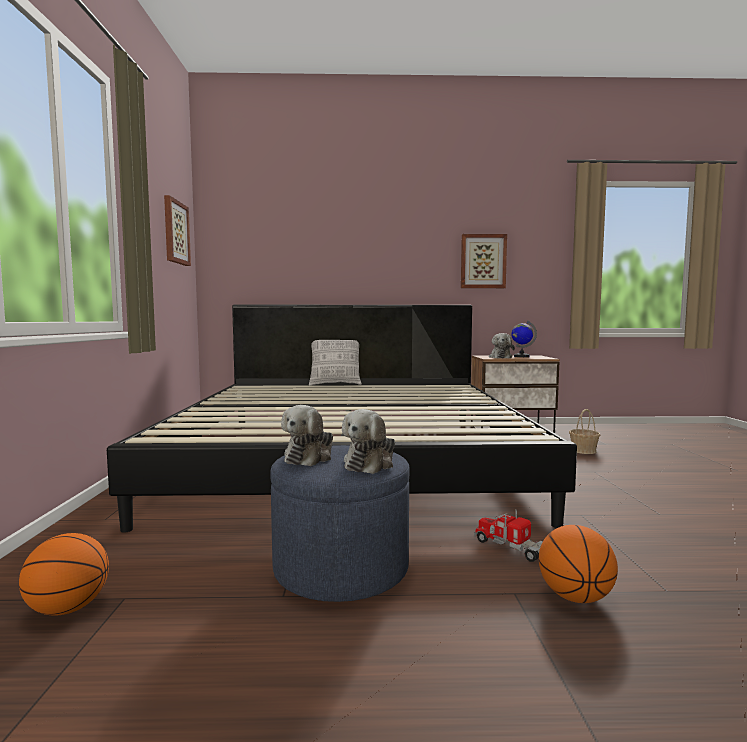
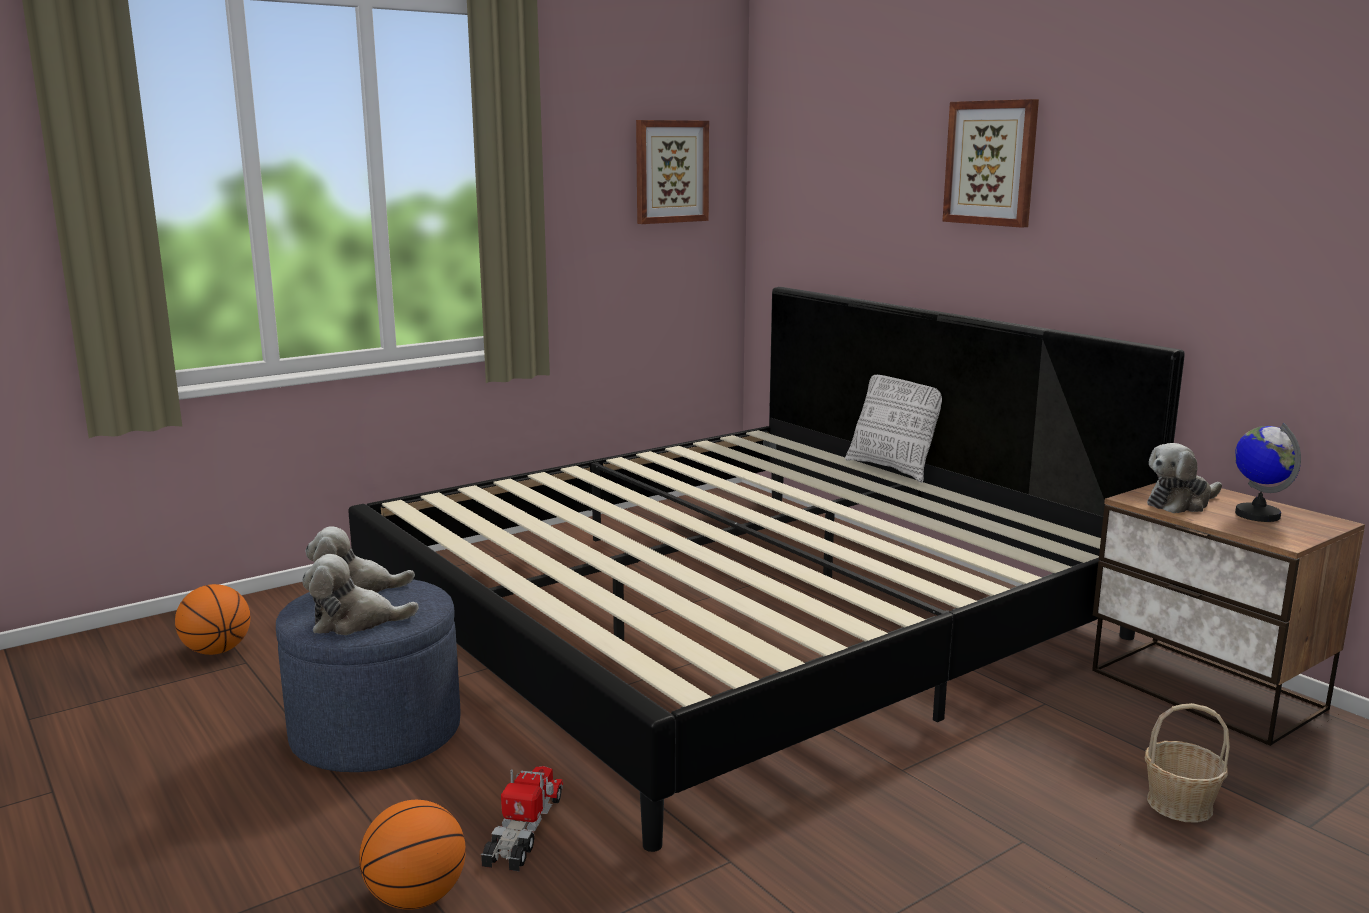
camera: 55 degrees right, 10 degrees up
picture [461,234,507,288] -> picture moved to [942,99,1039,228]

